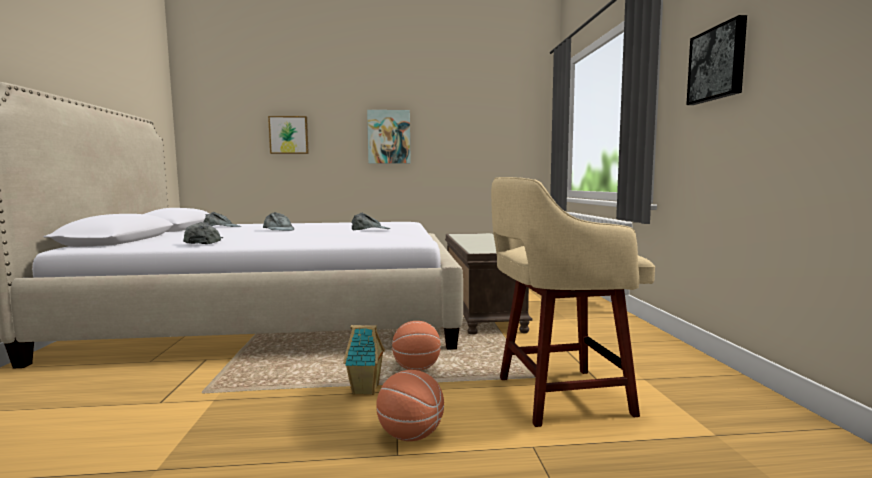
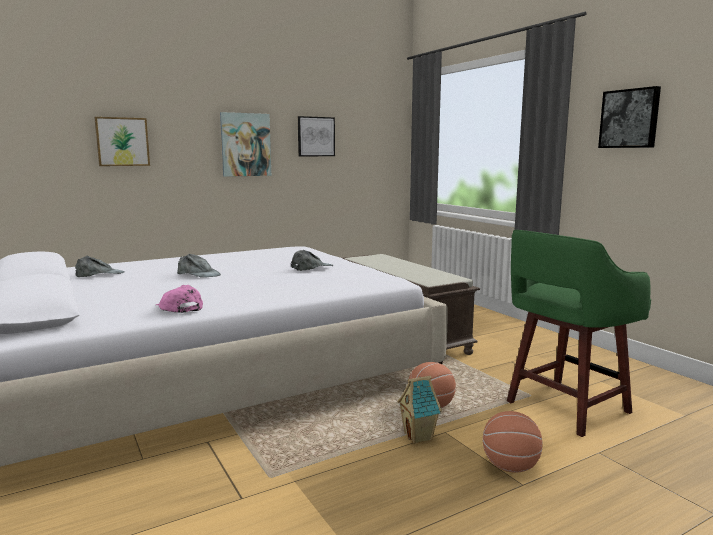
camera: 25 degrees left, 5 degrees up
grey cap [183,222,223,244] -> pink cap [156,285,203,313]
beige stool [491,177,655,427] -> green stool [507,230,651,437]
none -> picture [298,116,335,156]

